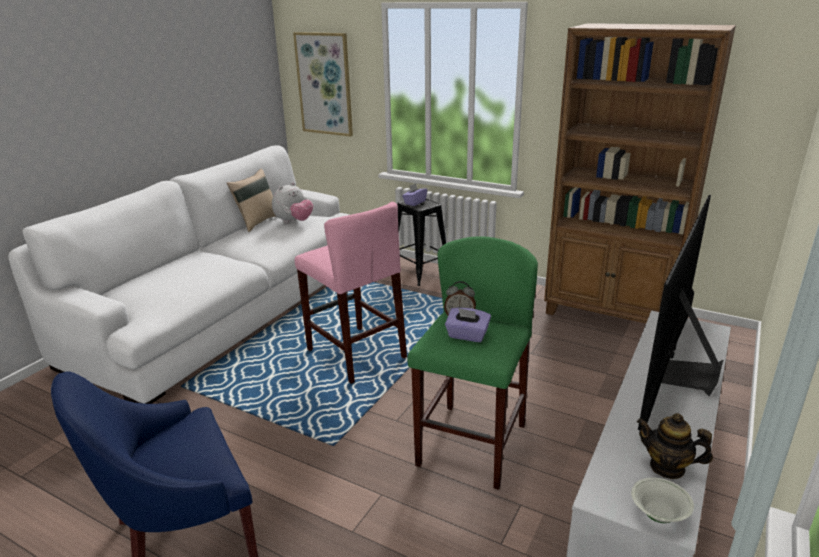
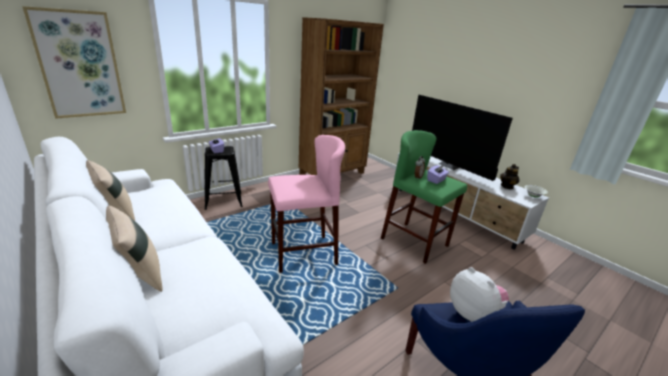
camera: 70 degrees left, 0 degrees up
plush toy [272,182,313,223] -> plush toy moved to [450,267,509,322]
none -> beige pillow [106,206,163,292]

